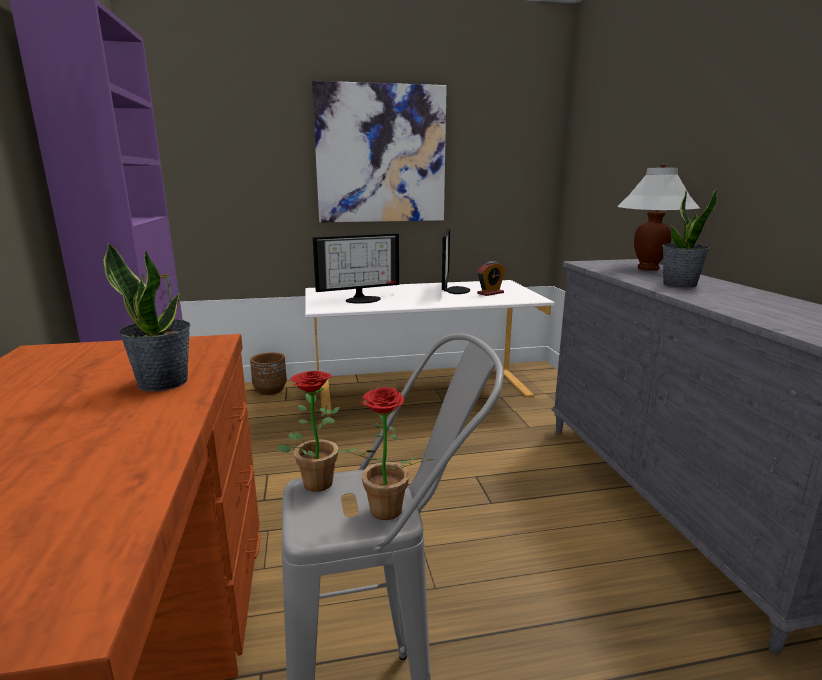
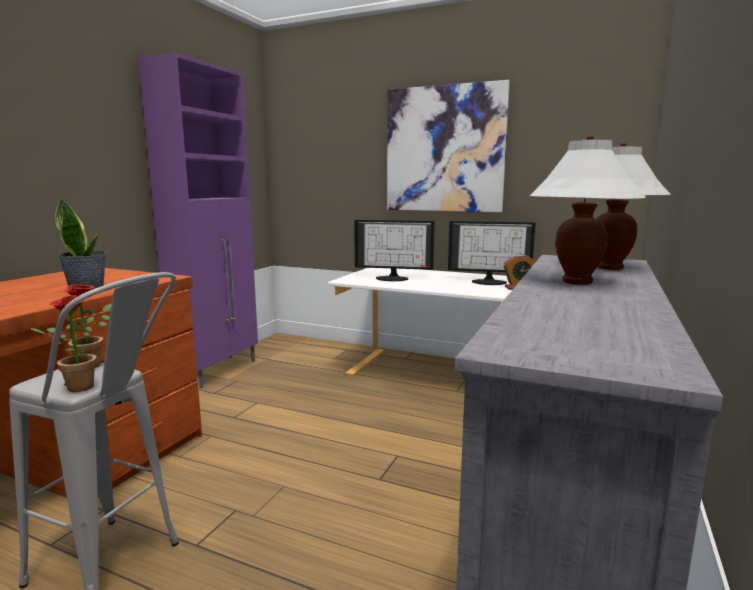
camera: 35 degrees right, 5 degrees down
brown planter [250,352,287,395] -> none
monitor [442,228,470,294] -> monitor turned 60 degrees clockwise [448,221,535,285]
potted plant [662,188,718,287] -> white table lamp [530,135,646,285]

